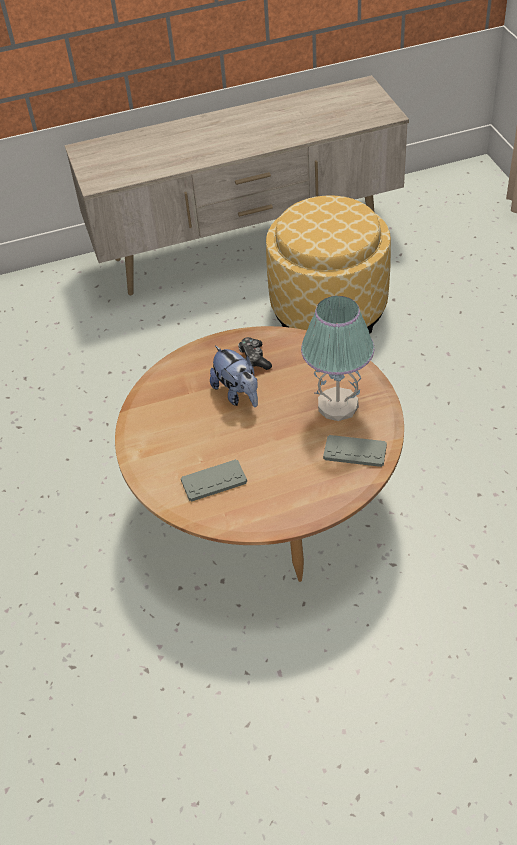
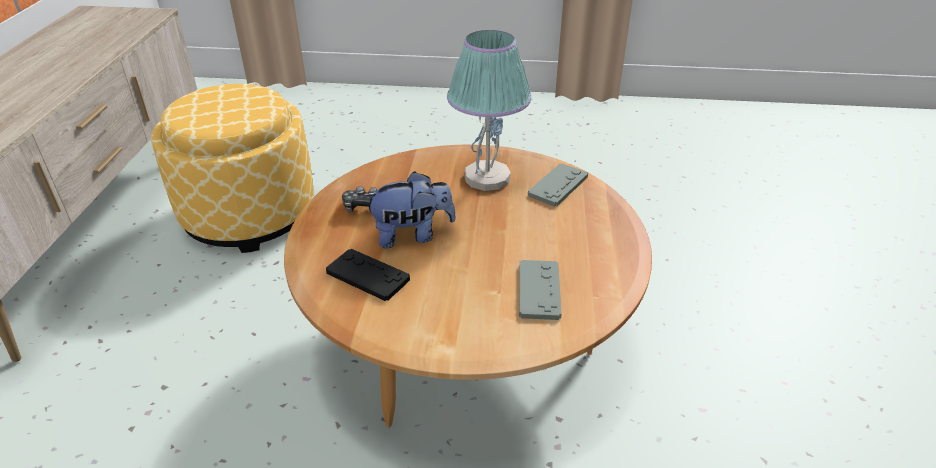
camera: 70 degrees left, 10 degrees down
none -> black game controller [326,249,410,301]

